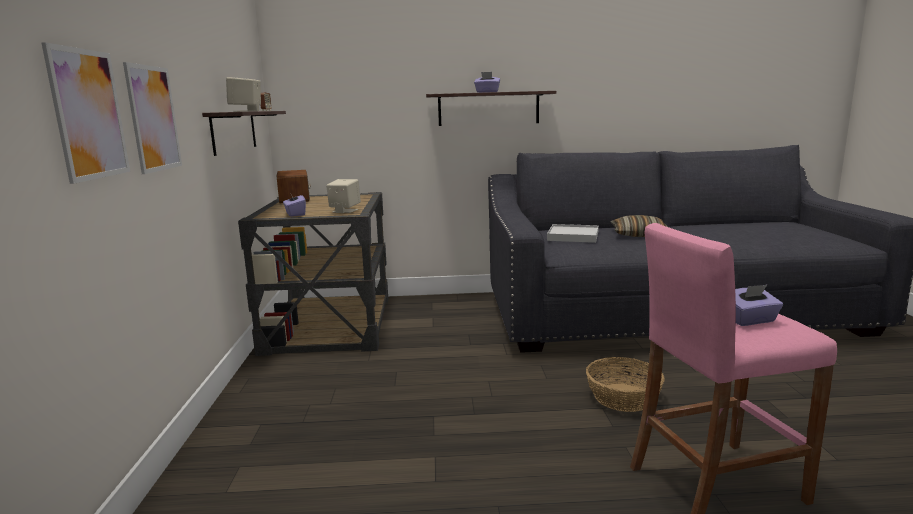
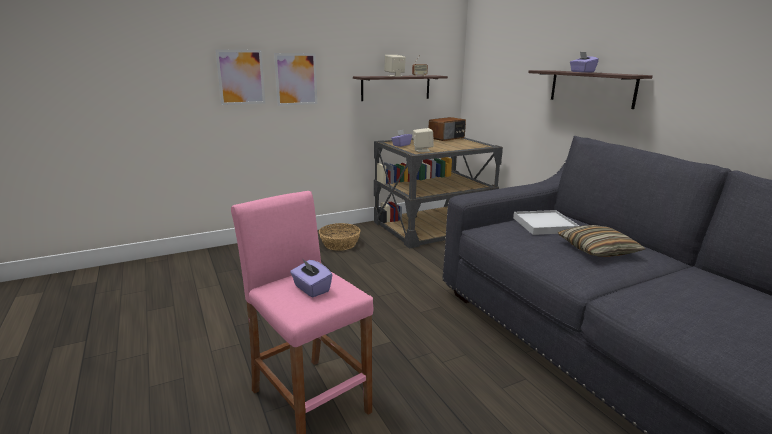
camera: 65 degrees right, 5 degrees up
basket [586,357,665,412] -> basket moved to [319,223,360,251]

